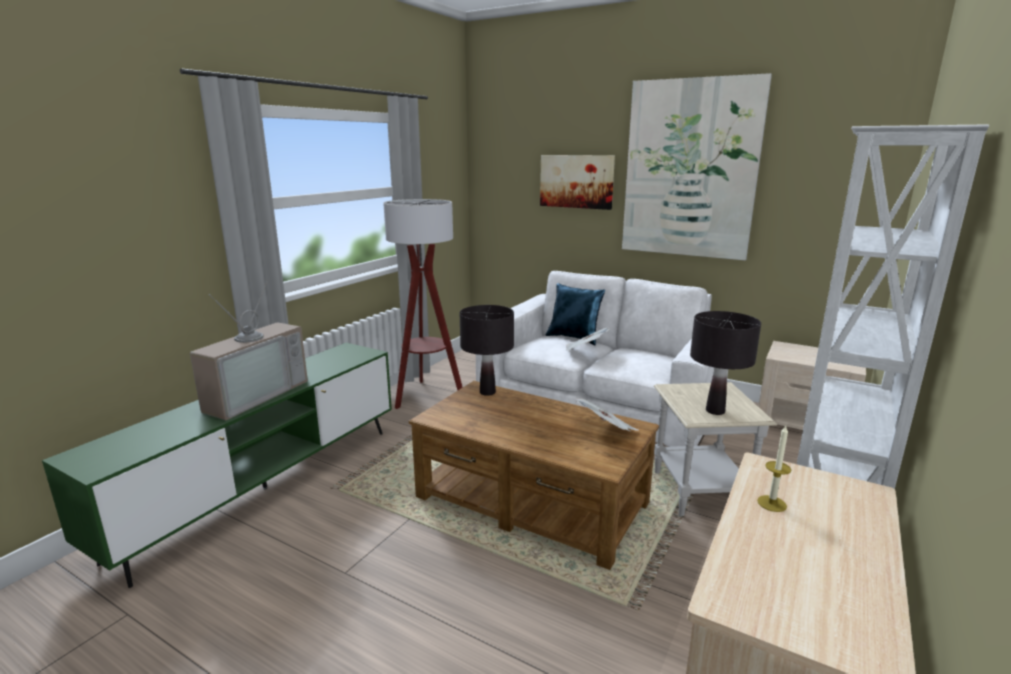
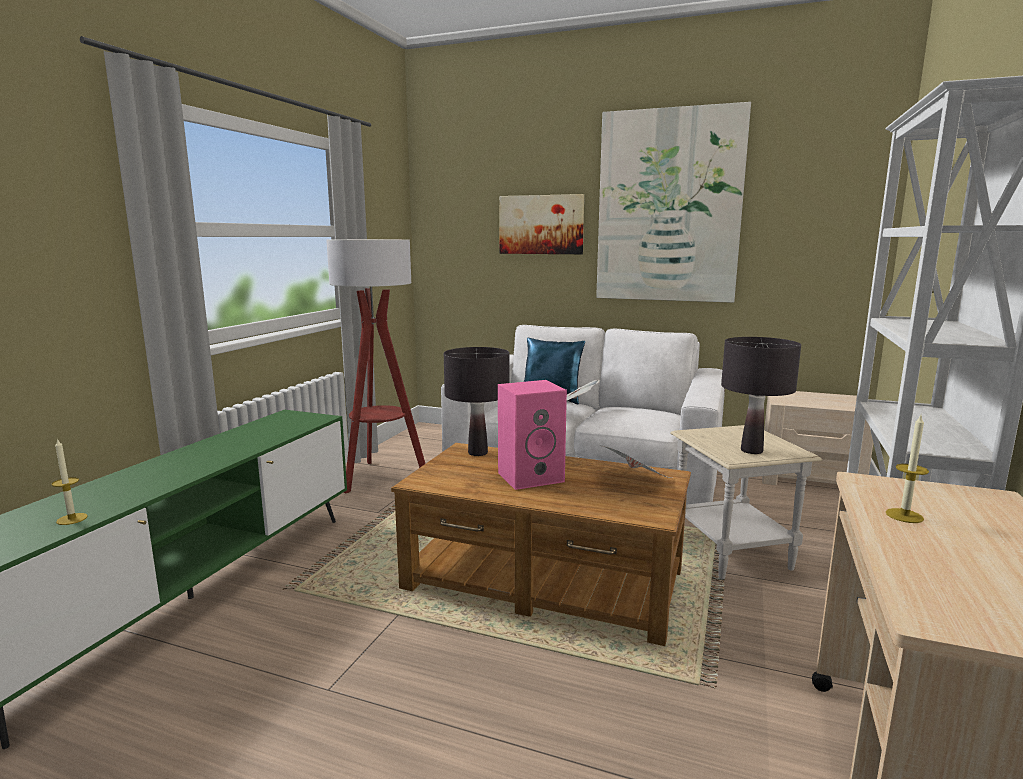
camera: 10 degrees left, 5 degrees down
television [190,279,308,420] -> none
none -> candle [52,438,88,525]
none -> pink speaker [498,380,567,490]

